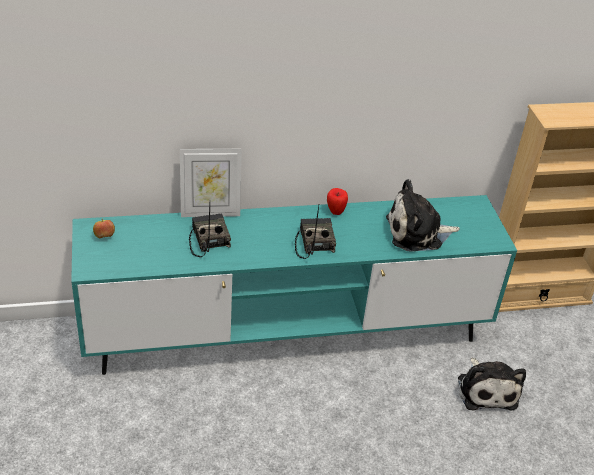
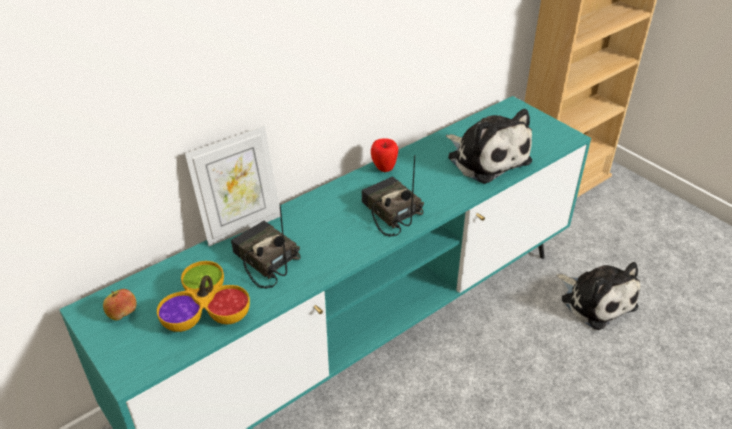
camera: 25 degrees left, 0 degrees up
plush toy [386,179,460,252] -> plush toy turned 90 degrees counterclockwise [446,109,532,184]
none -> bowl [157,261,250,332]

